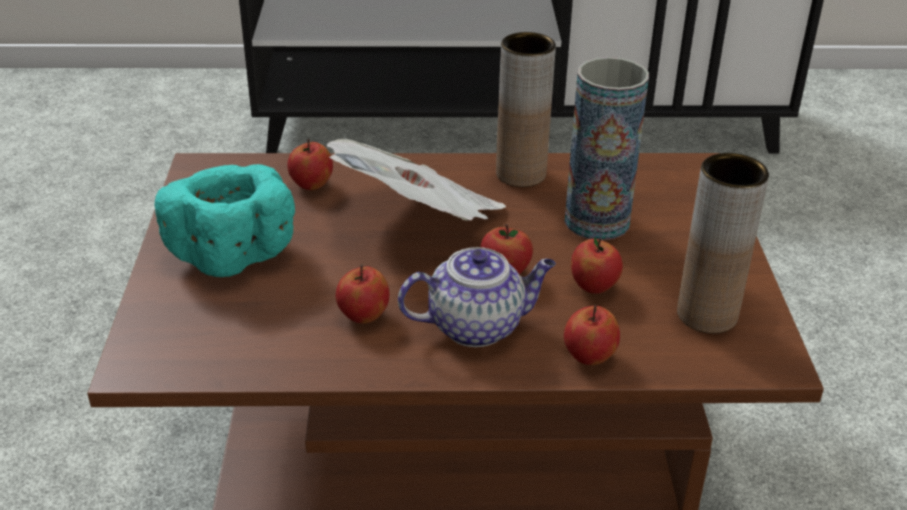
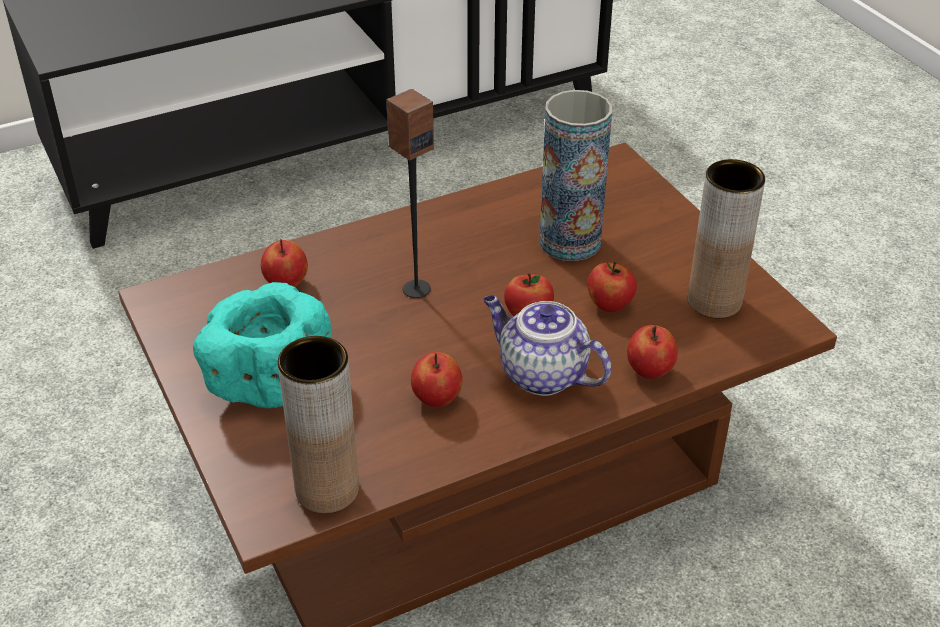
camera: 25 degrees left, 5 degrees up
newspaper [326,139,506,221] -> speaker [386,89,434,298]
teapot [398,247,556,347] -> teapot turned 105 degrees counterclockwise [483,295,611,396]
brown vase [496,32,556,187] -> brown vase moved to [278,336,359,514]

